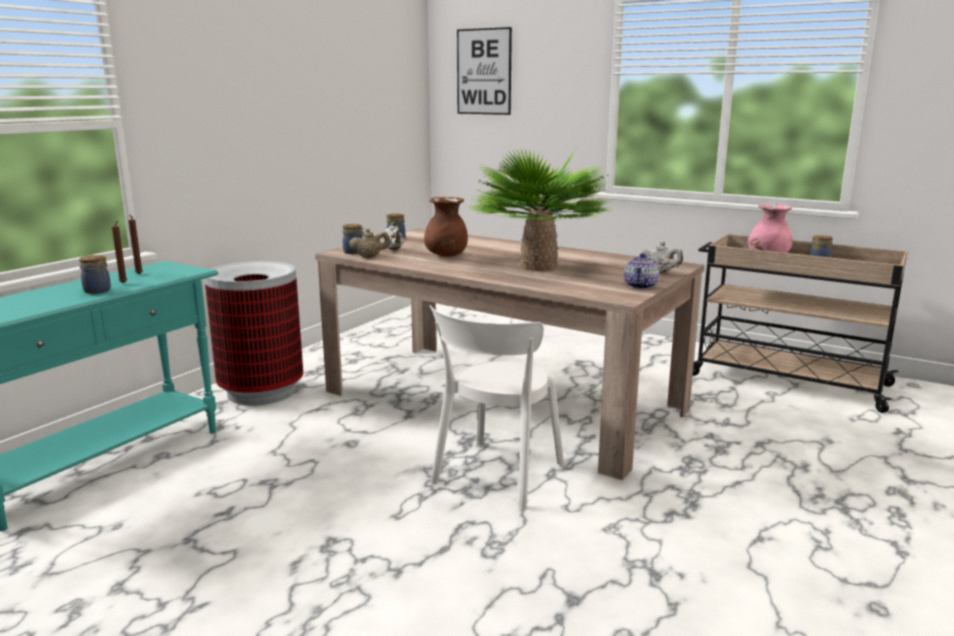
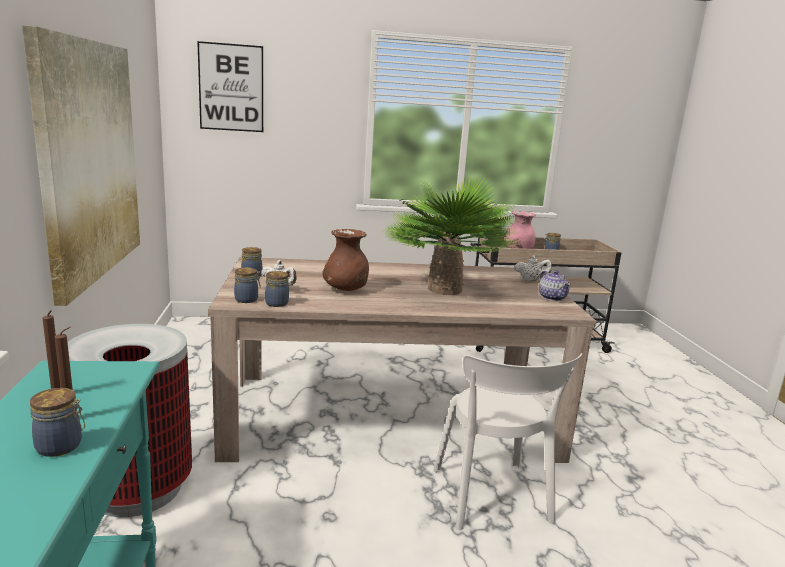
camera: 40 degrees left, 0 degrees up
beige teapot [349,229,390,258] -> jar [265,271,289,307]
none -> picture [22,25,140,306]

